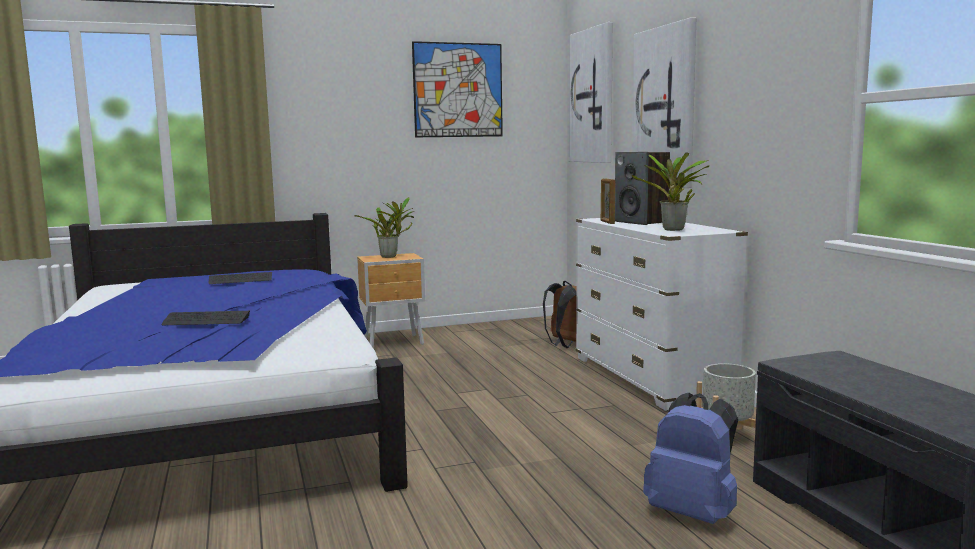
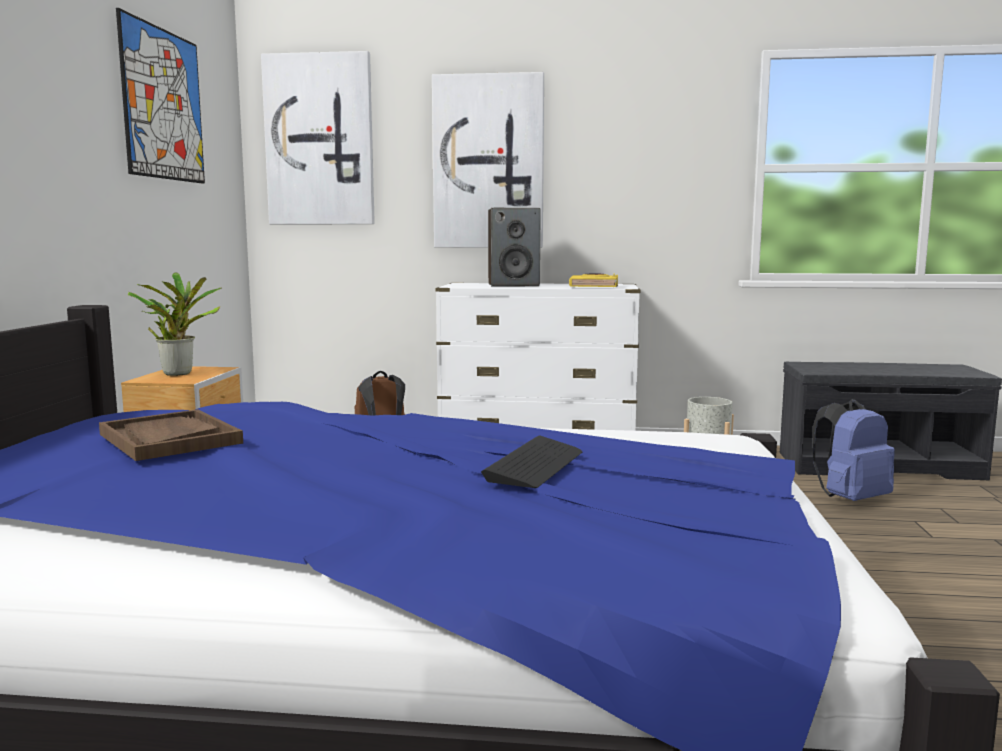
camera: 65 degrees left, 0 degrees up
keyboard [209,272,272,284] -> brown tray [99,409,243,461]
picture frame [601,178,615,224] -> none
potted plant [632,152,709,231] -> yellow book [569,273,618,287]

